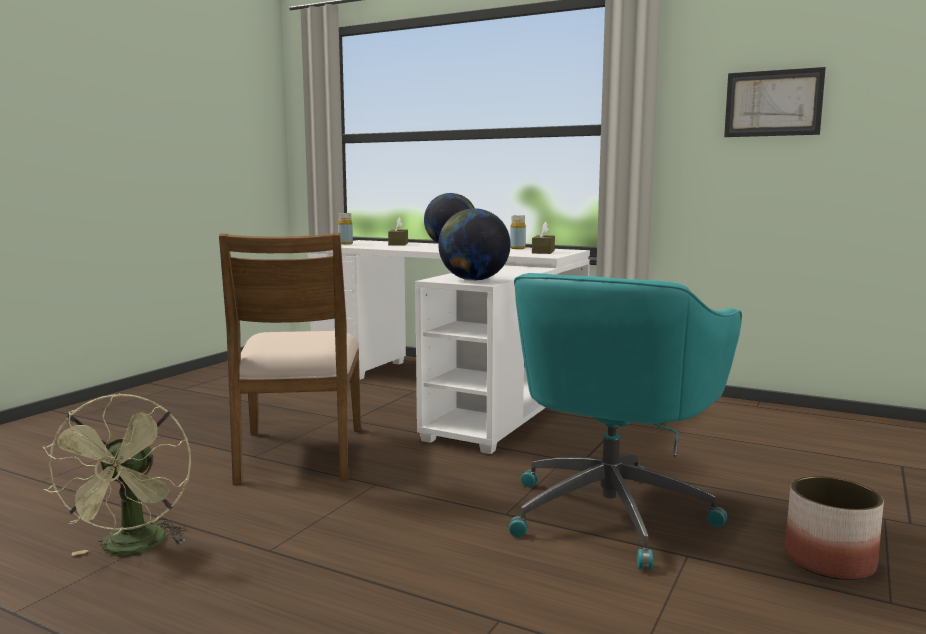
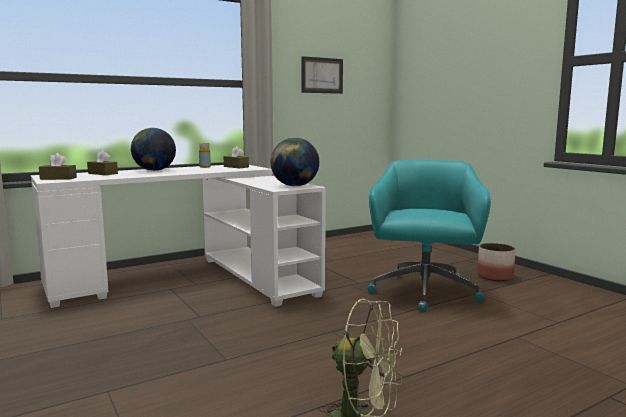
camera: 60 degrees left, 0 degrees up
brown chair [219,233,361,485] -> none
yellow bottle [338,213,353,245] -> brown tissue box [39,153,77,180]
turquoise office chair [509,273,742,570] -> turquoise office chair turned 135 degrees counterclockwise [367,159,491,312]

